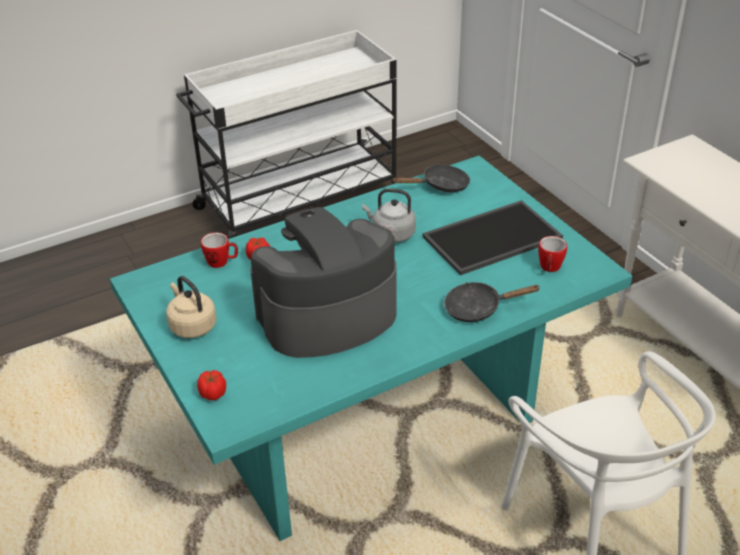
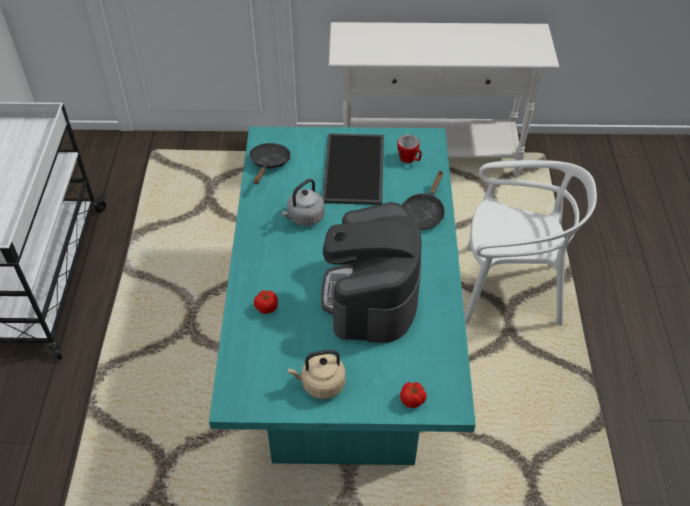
camera: 60 degrees left, 10 degrees up
mug [201,232,238,268] -> none

